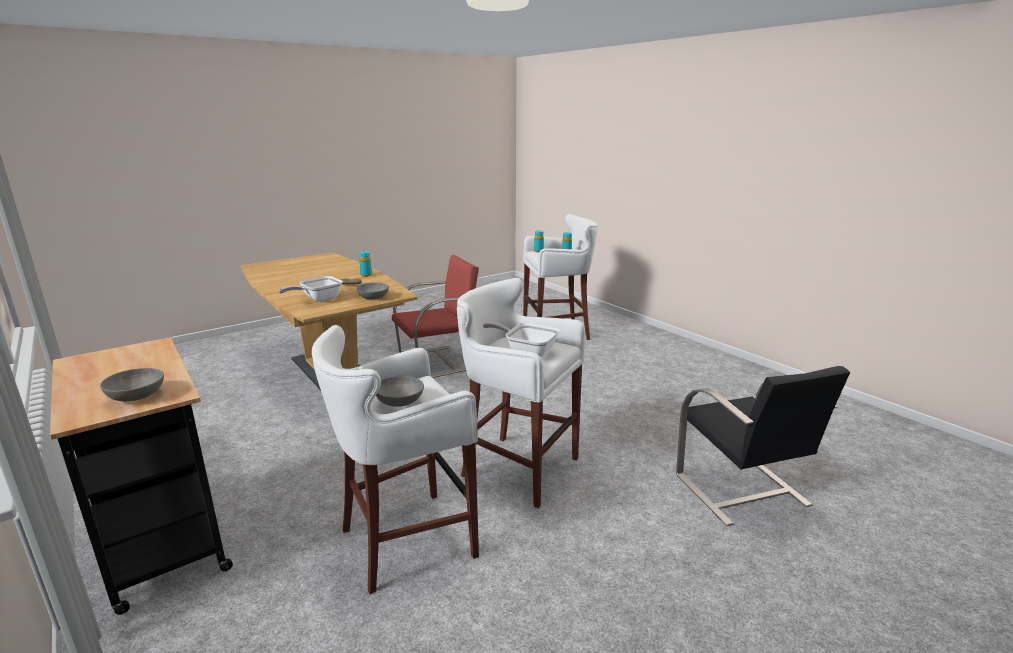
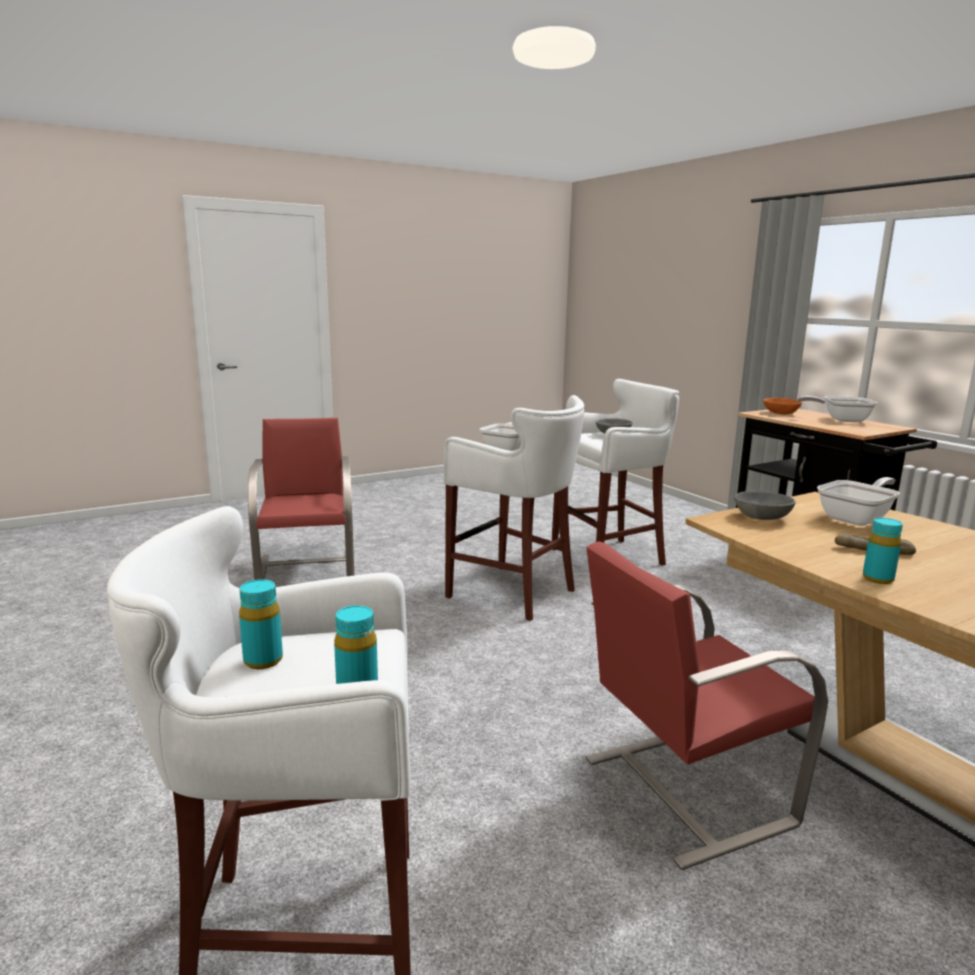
camera: 175 degrees left, 5 degrees down
grey bowl [100,368,164,401] -> orange bowl [763,398,802,415]
black chair [676,366,850,526] -> red chair [248,418,354,580]
none -> frying pan [796,396,877,422]

